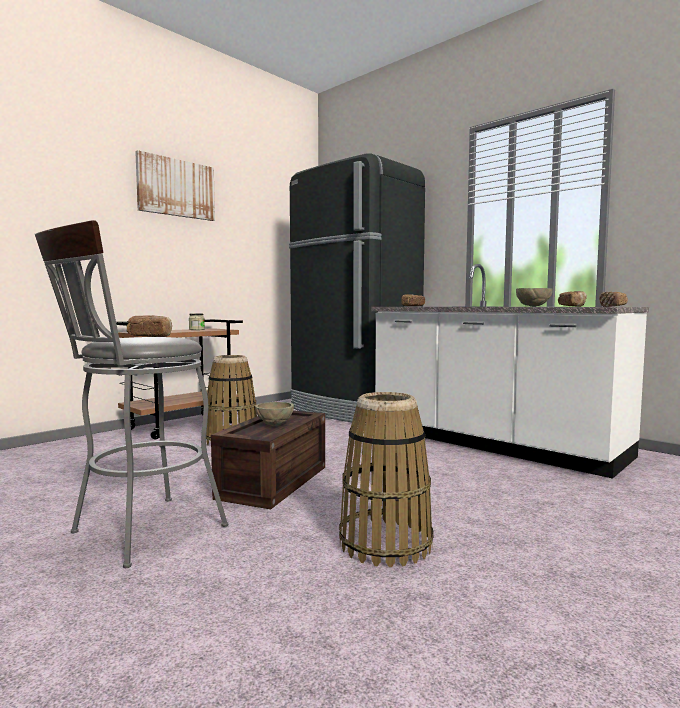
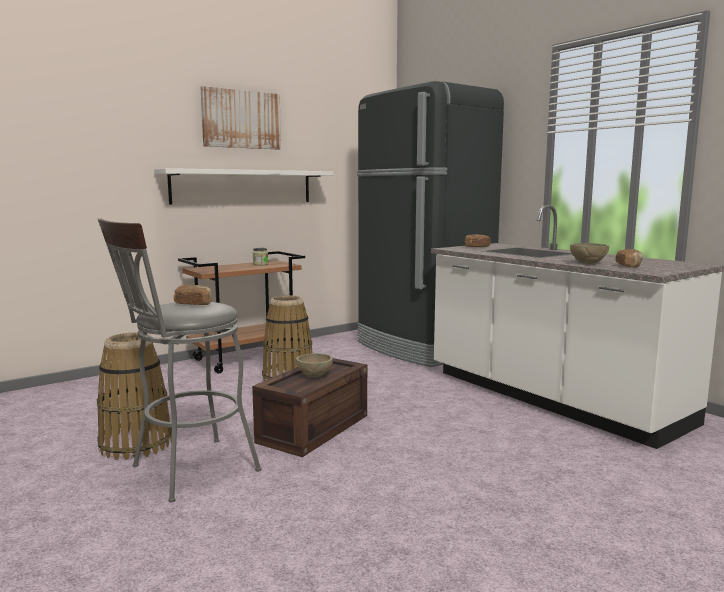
camera: 10 degrees right, 5 degrees up
basket [339,392,433,567] -> basket moved to [97,333,172,460]
bread [599,292,628,307] -> none
none -> white shelf [154,168,333,205]

